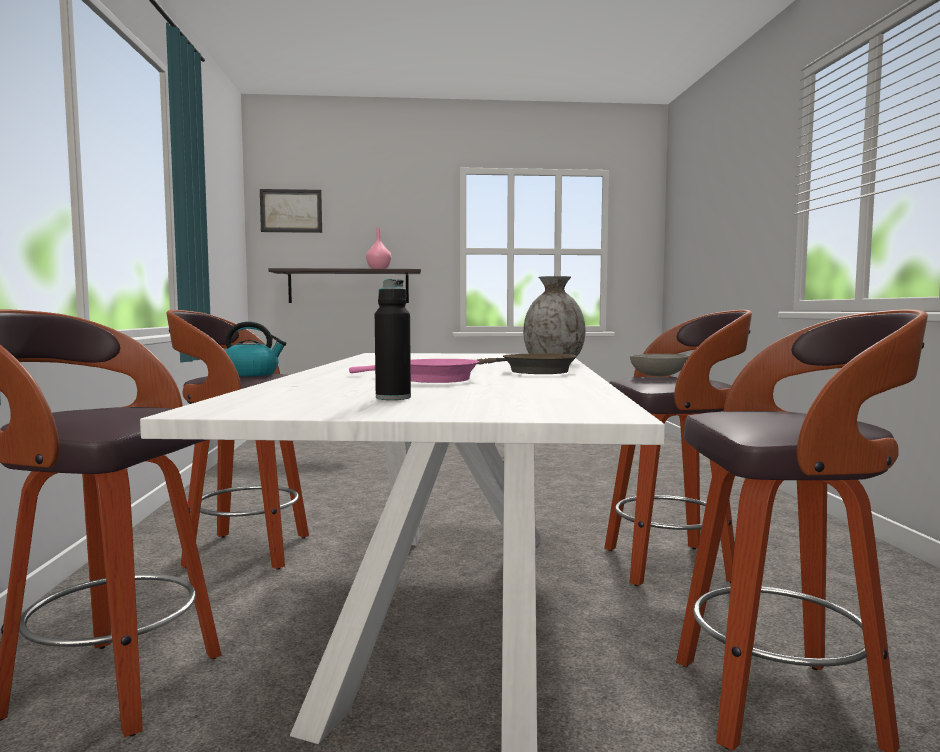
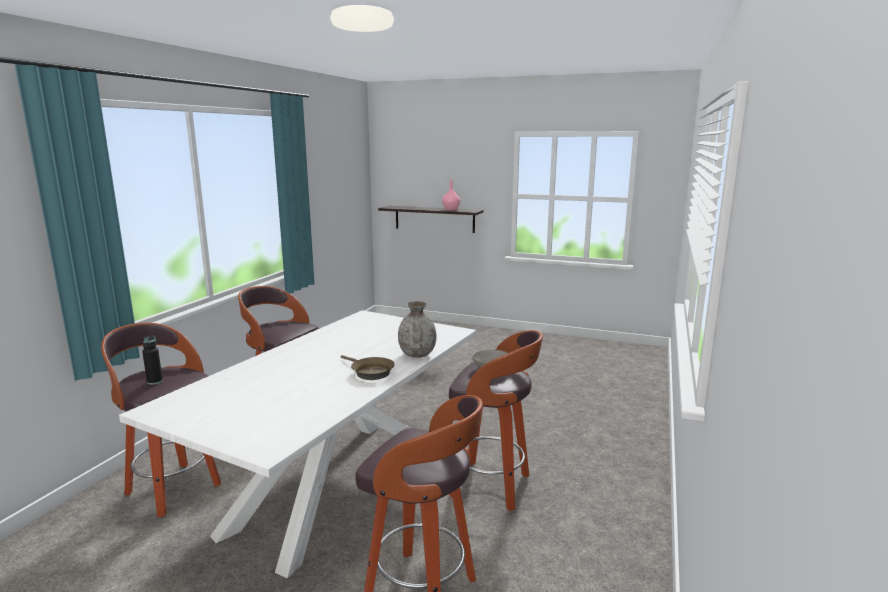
camera: 25 degrees right, 10 degrees up
kettle [225,322,287,377] -> none
picture [260,189,322,233] -> none
pink frying pan [349,359,479,383] -> none
black bottle [375,279,411,400] -> black bottle moved to [142,336,163,385]

